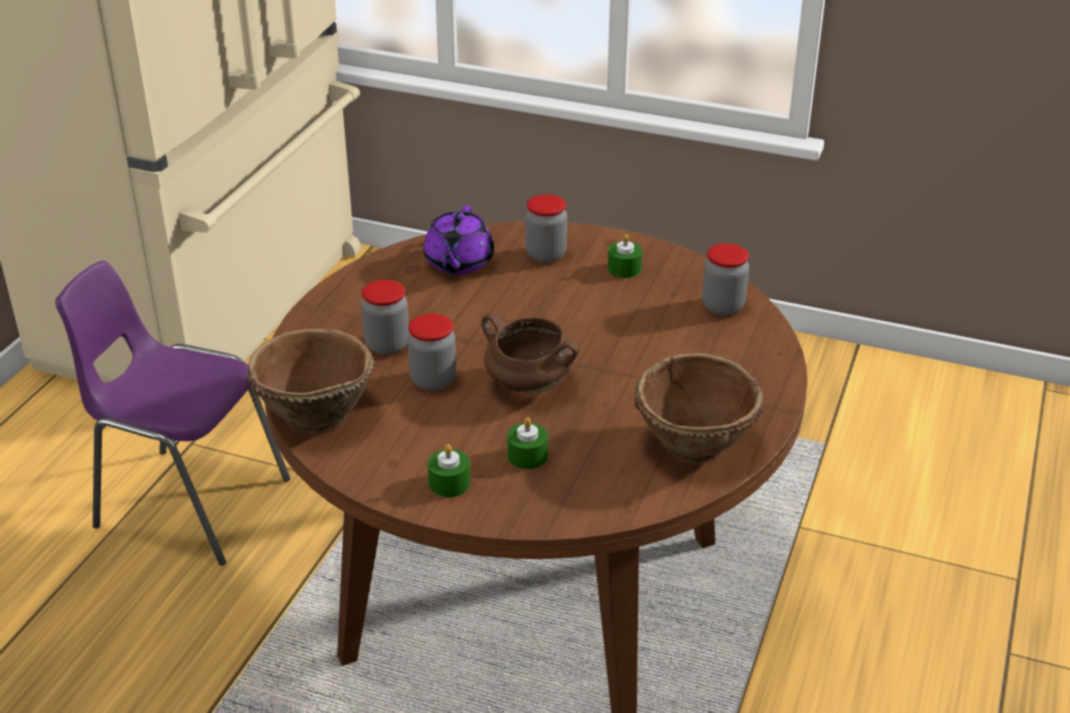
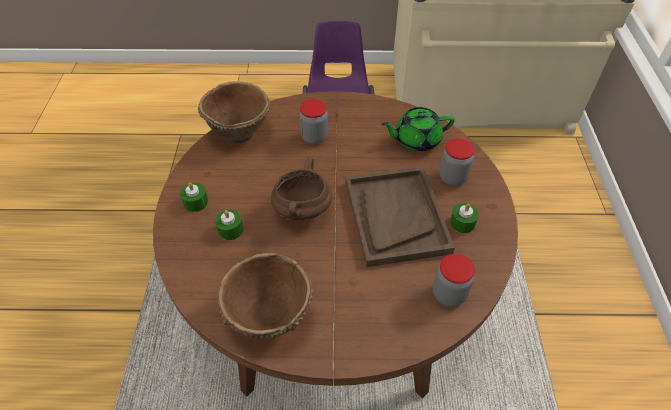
camera: 70 degrees right, 15 degrees up
jar [407,314,456,391] -> none
purple teapot [423,205,494,274] -> green teapot [381,107,455,152]
none -> brown tray [345,167,455,267]

